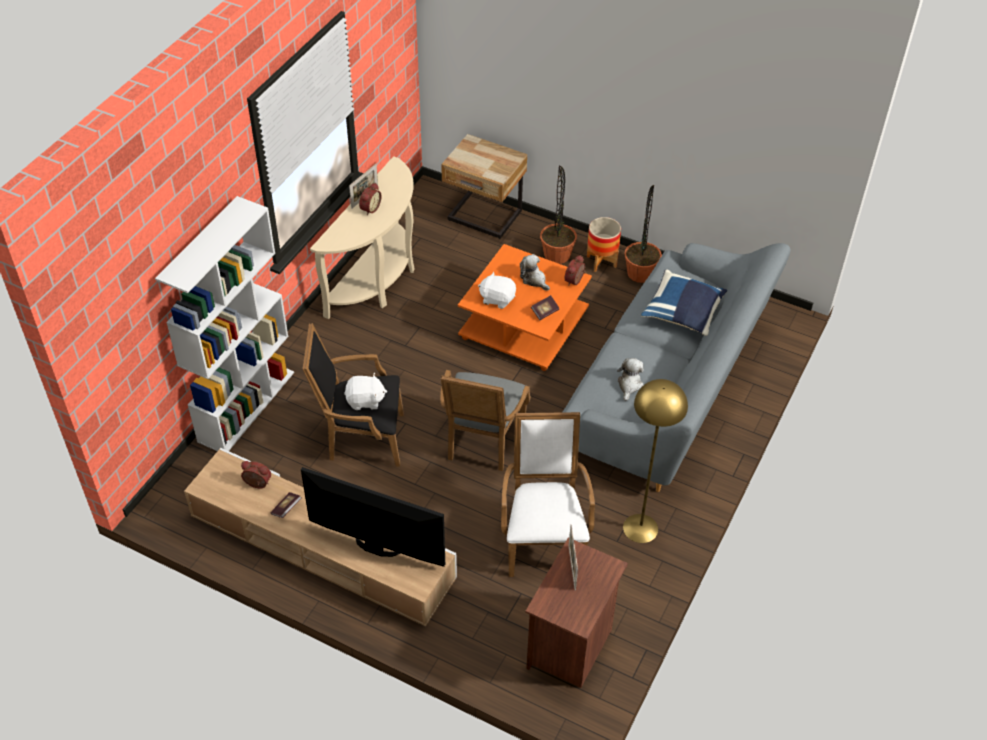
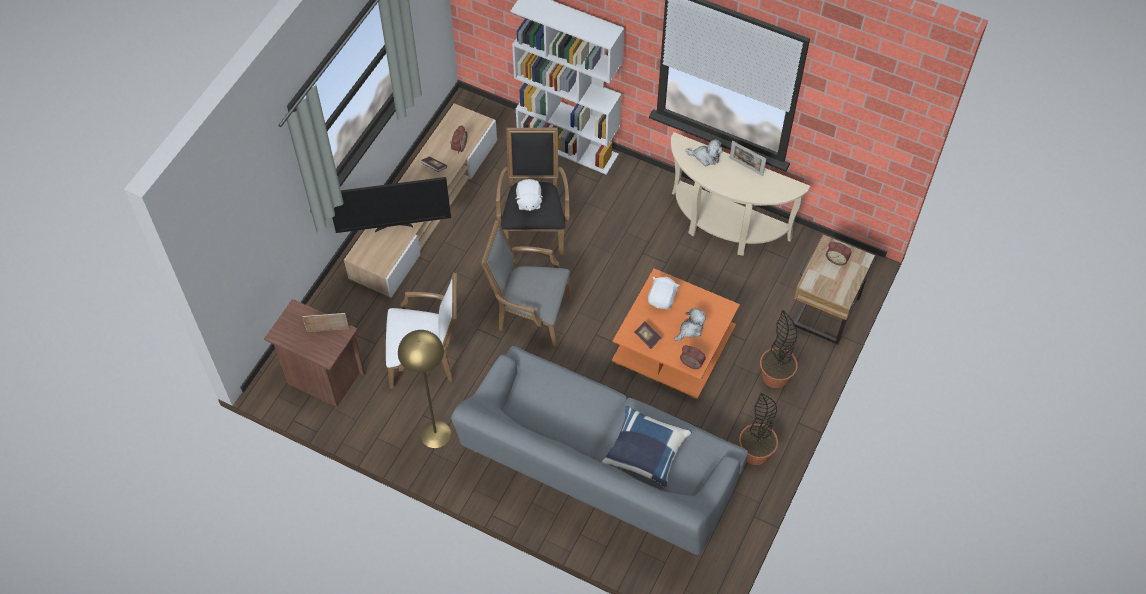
camera: 90 degrees right, 10 degrees up
television [301,467,445,567] -> television turned 60 degrees clockwise [332,177,451,233]
alarm clock [359,183,381,215] -> alarm clock moved to [826,241,852,266]
planter [587,217,621,272] -> none
plush toy [617,358,643,401] -> plush toy moved to [686,139,723,166]

